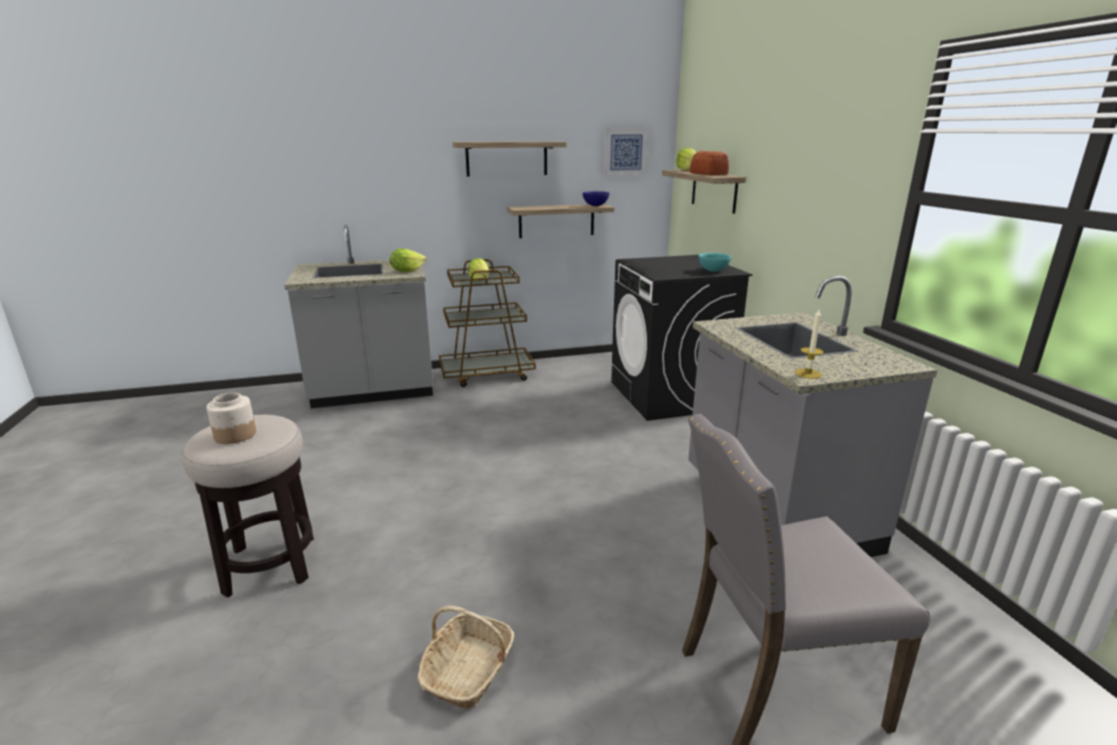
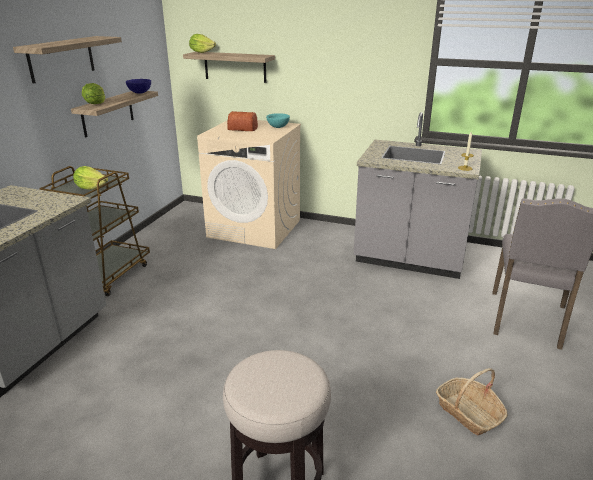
camera: 55 degrees left, 5 degrees up
jar [207,393,256,444] -> none
lettuce [390,249,426,272] -> lettuce moved to [82,83,105,104]
picture [603,128,649,177] -> none
black washing machine [611,255,752,421] -> beige washing machine [197,120,301,249]
bread [690,151,729,175] -> bread moved to [227,111,258,131]

